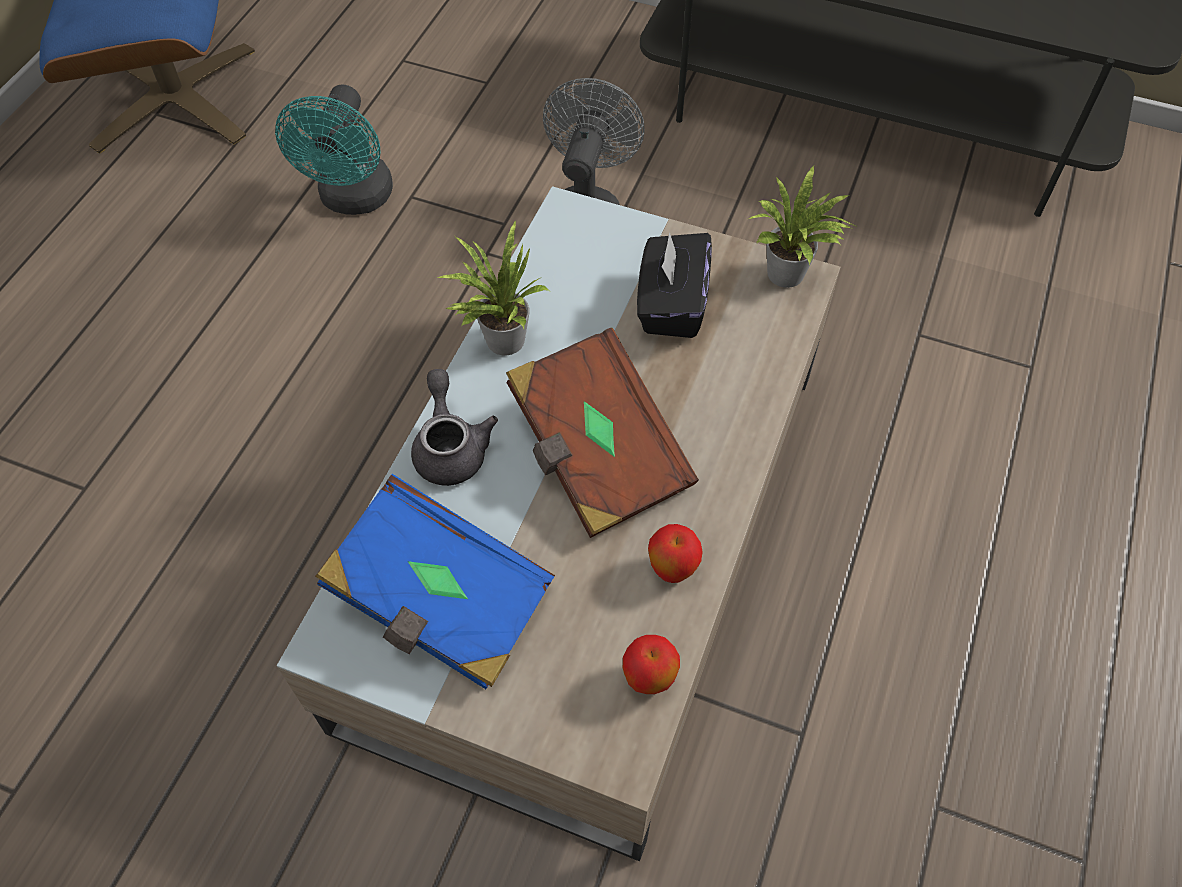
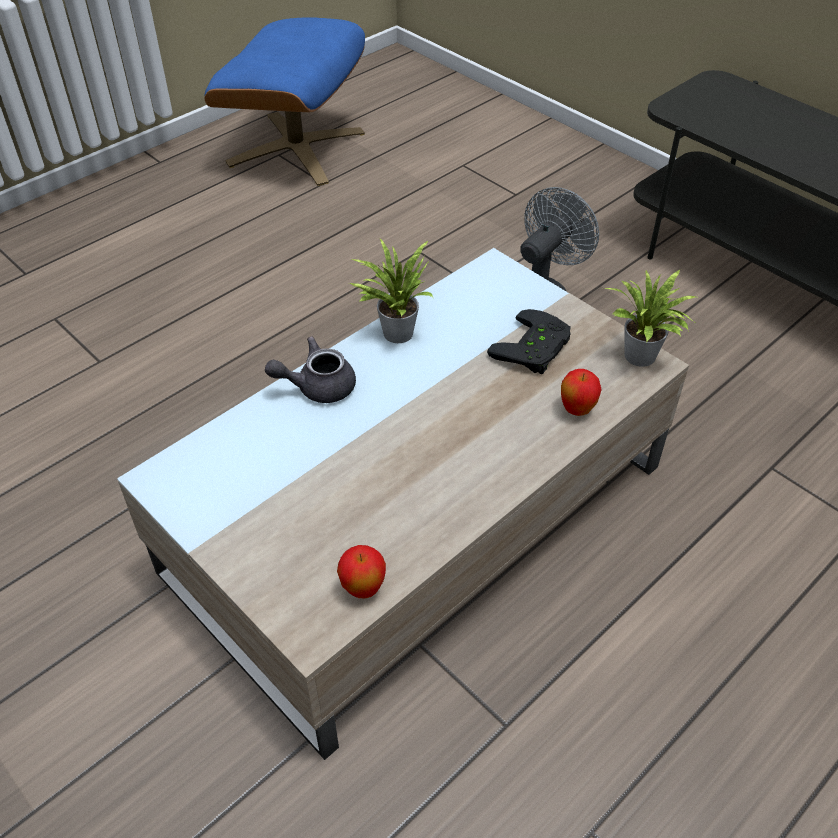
camera: 25 degrees right, 10 degrees down
turquoise fan [275,85,393,215] -> none
blue book [315,474,555,689] -> none
grey teapot [411,369,498,486] -> grey teapot turned 120 degrees counterclockwise [265,336,356,403]
brown book [506,328,699,538] -> none
black tissue box [637,232,712,338] -> black game controller [487,309,571,374]
apple [648,524,703,583] -> apple moved to [561,369,602,416]

